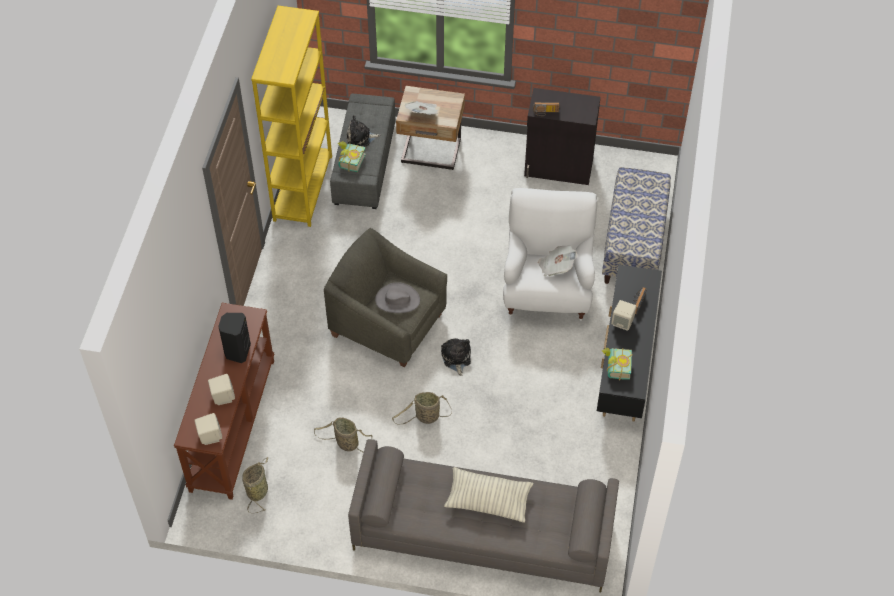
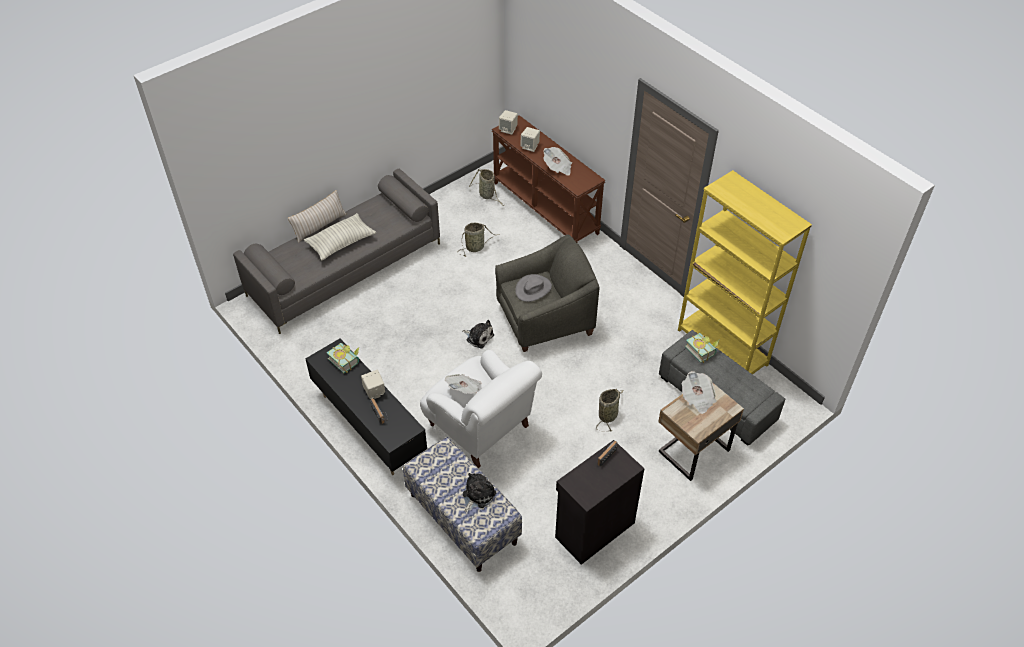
camera: 130 degrees right, 5 degrees down
black speaker [218,313,251,363] -> newspaper [543,147,572,176]
plush toy [347,115,380,147] -> plush toy moved to [463,473,496,512]
basket [392,392,452,425] -> basket moved to [596,389,623,431]
none -> beige pillow [288,190,346,243]

